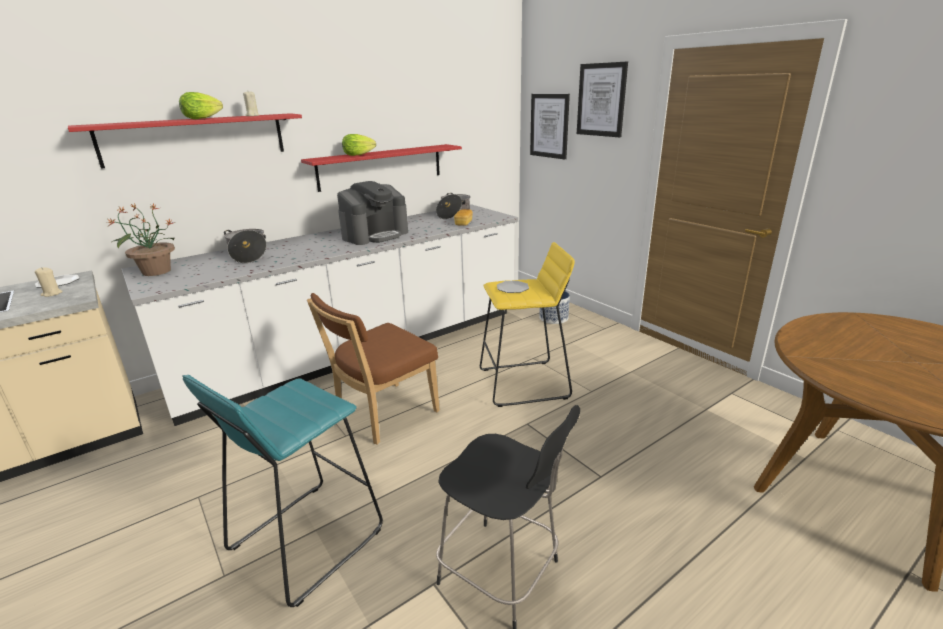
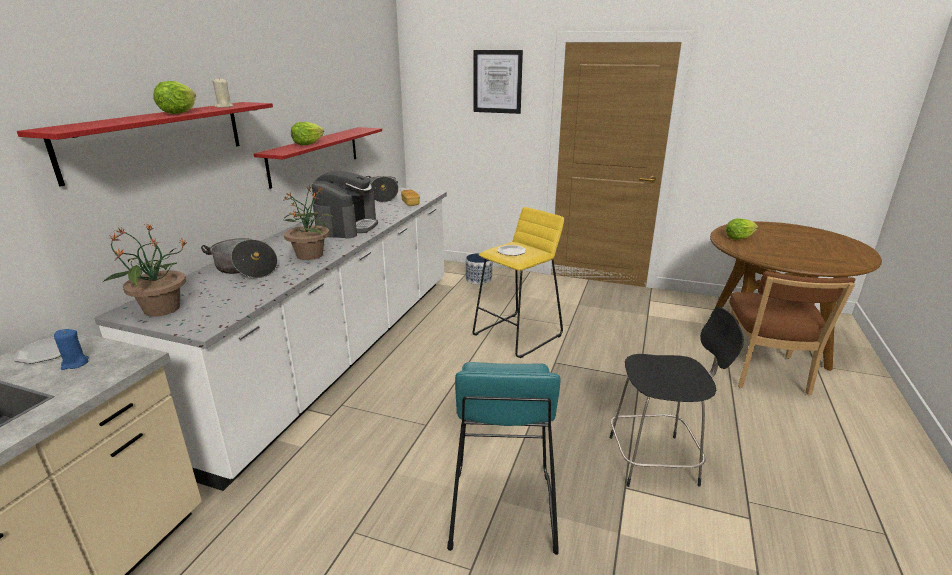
camera: 35 degrees left, 0 degrees up
beige candle [35,267,63,297] -> blue candle [54,329,89,370]
brown chair [307,293,440,445] -> brown chair moved to [729,271,855,395]
picture [530,94,570,159] -> none
none -> potted plant [283,185,333,260]
none -> lettuce [726,218,758,240]

